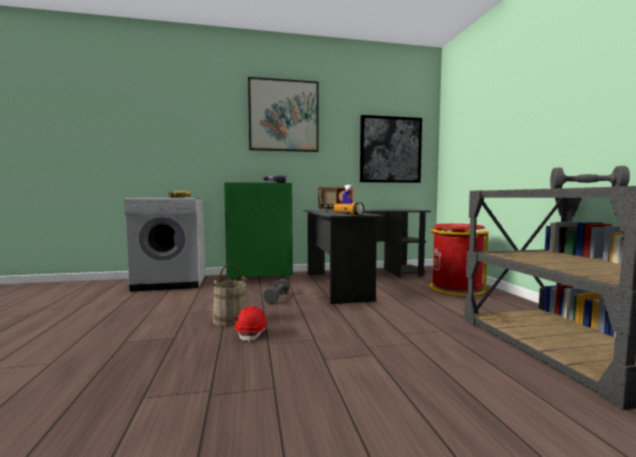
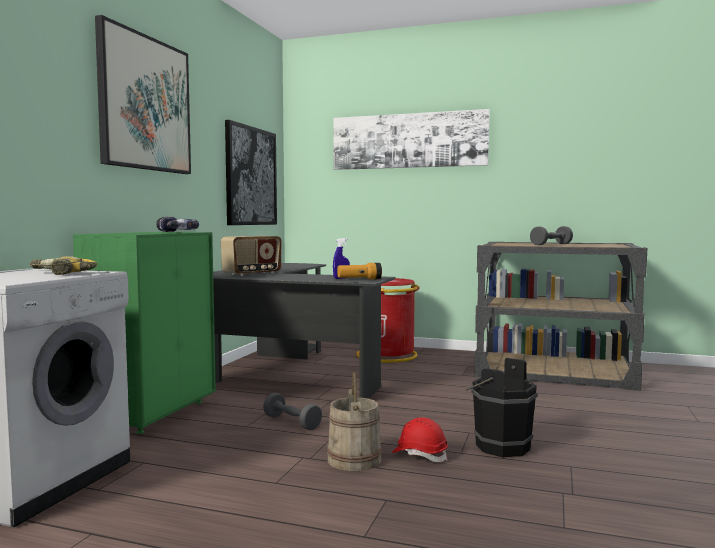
camera: 60 degrees left, 0 degrees up
none -> picture [333,109,489,170]
none -> black bucket [465,358,538,457]

